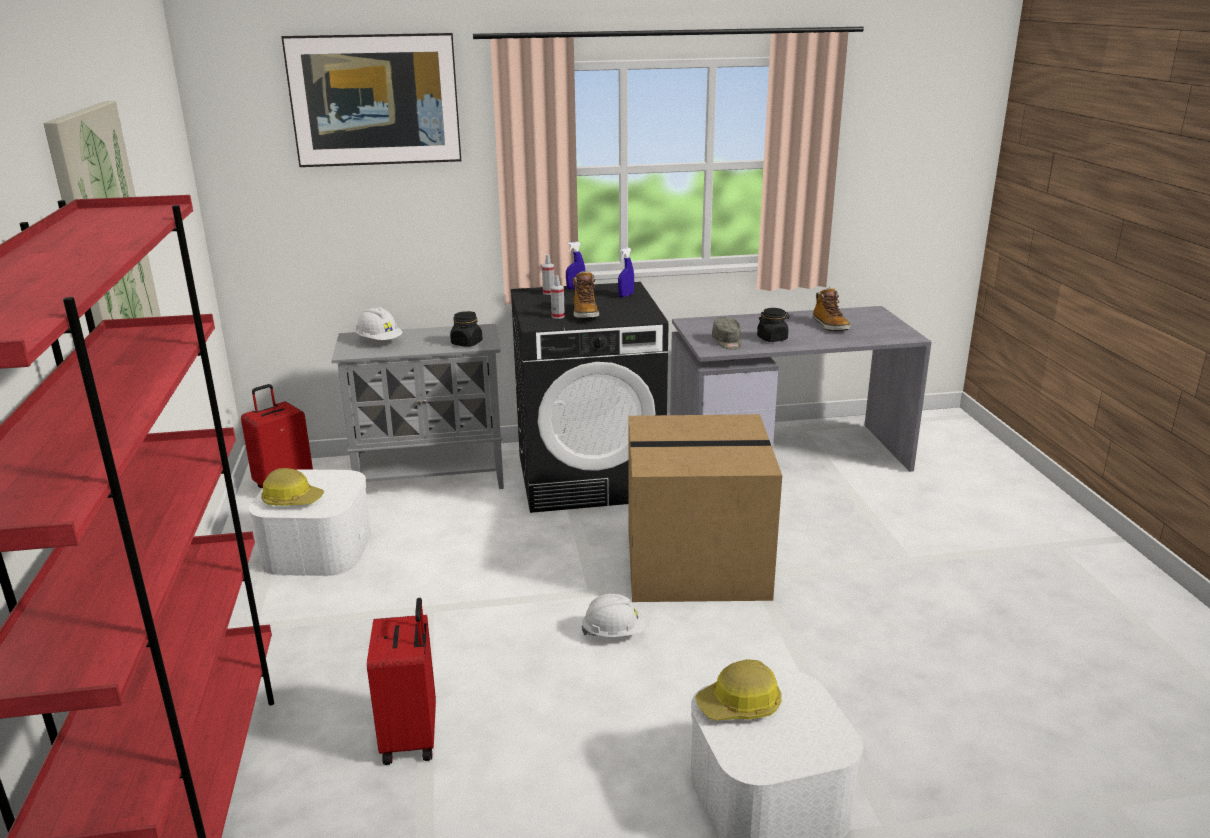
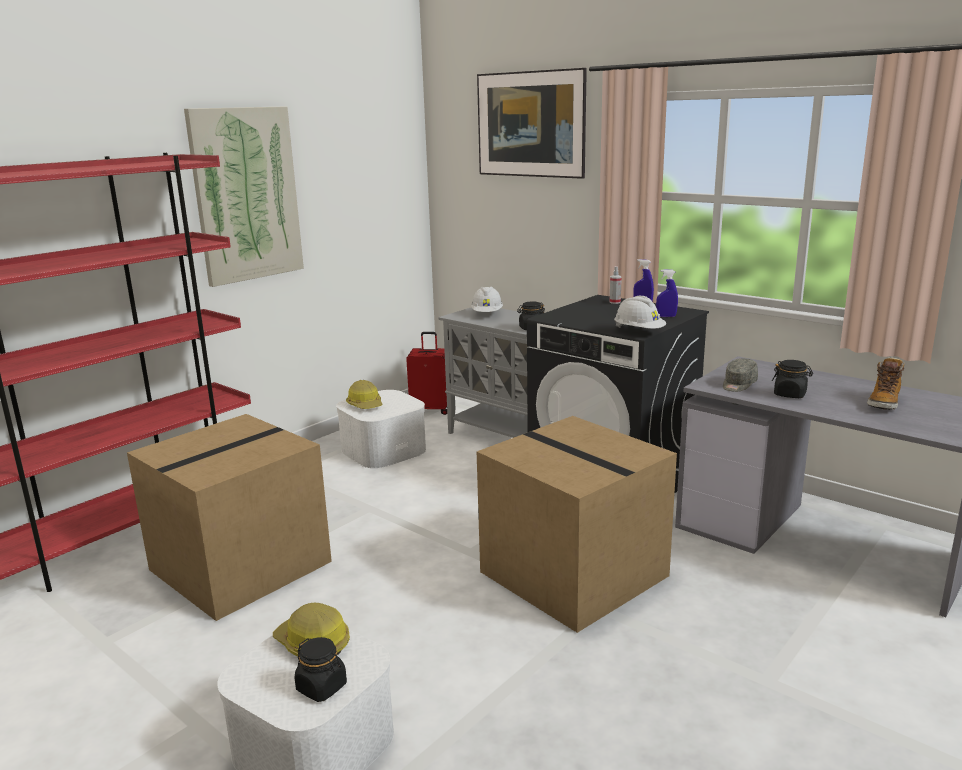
camera: 50 degrees right, 5 degrees down
red suitcase [367,598,436,765] -> cardboard box [127,414,332,621]
spray bottle [551,275,565,319] -> none
boot [573,271,599,319] -> none
white hard hat [582,594,646,637] -> white hard hat moved to [614,296,666,329]
none -> black jar [295,637,347,702]

